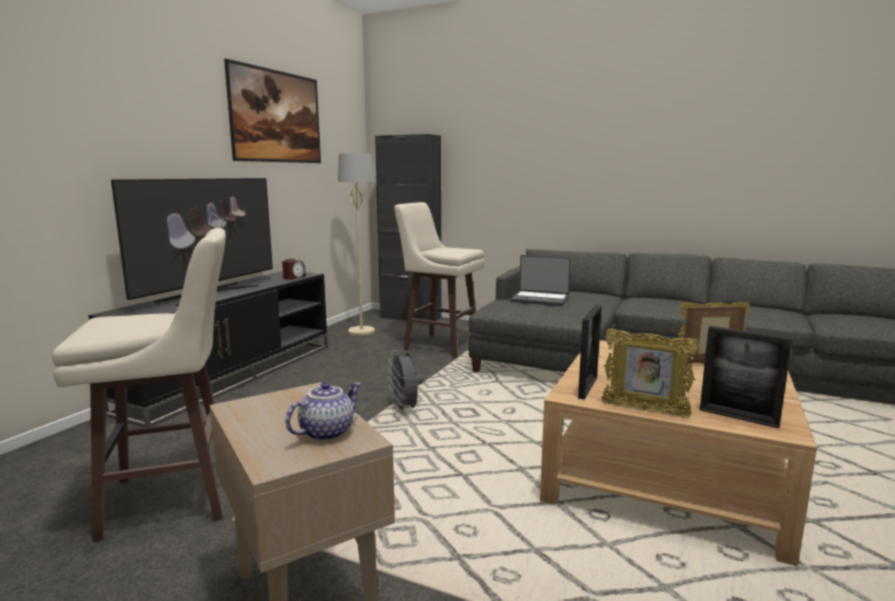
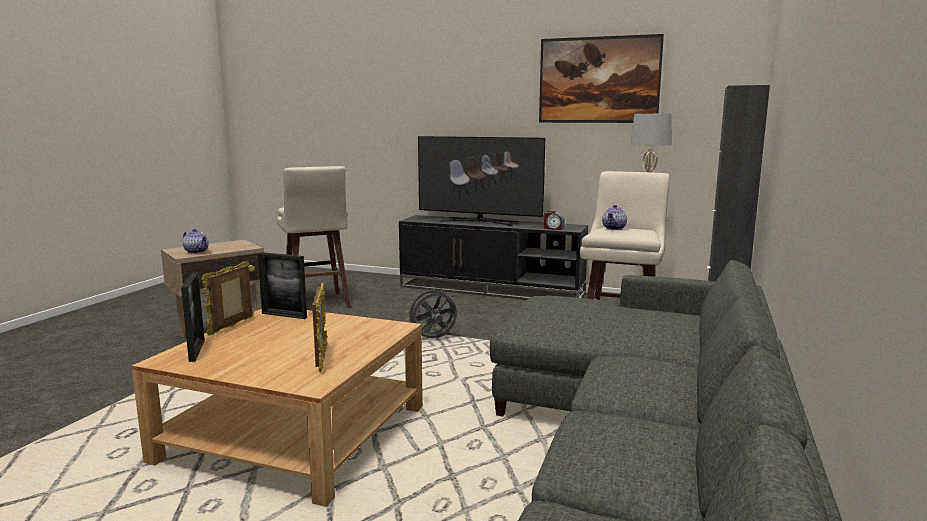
camera: 85 degrees right, 0 degrees up
laptop [510,255,571,306] -> none
picture frame [700,326,792,428] -> picture frame turned 135 degrees clockwise [181,272,205,362]
none -> teapot [602,205,627,230]

